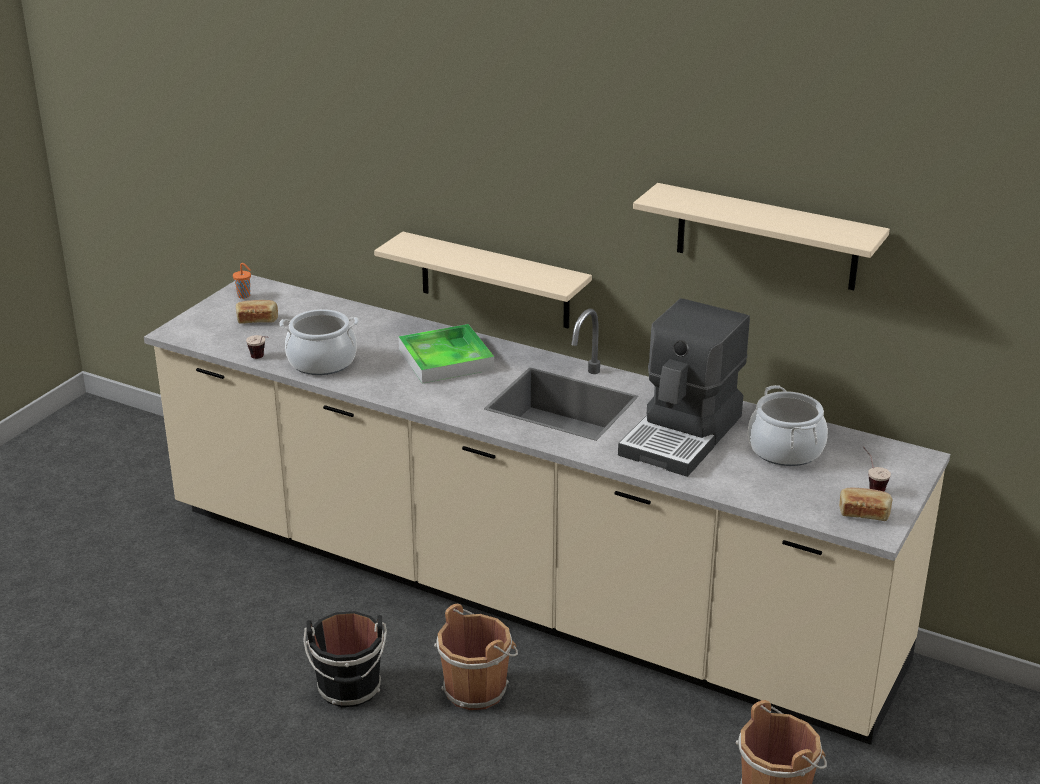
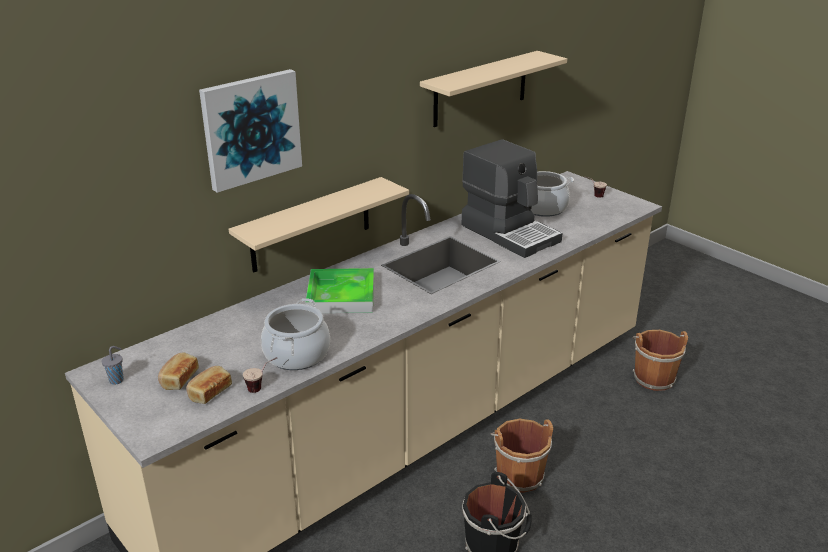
camera: 70 degrees left, 0 degrees up
orange cup [233,263,251,299] -> grey cup [102,346,124,385]
bread [839,487,893,521] -> bread moved to [186,366,232,404]
none -> picture [199,69,302,193]

